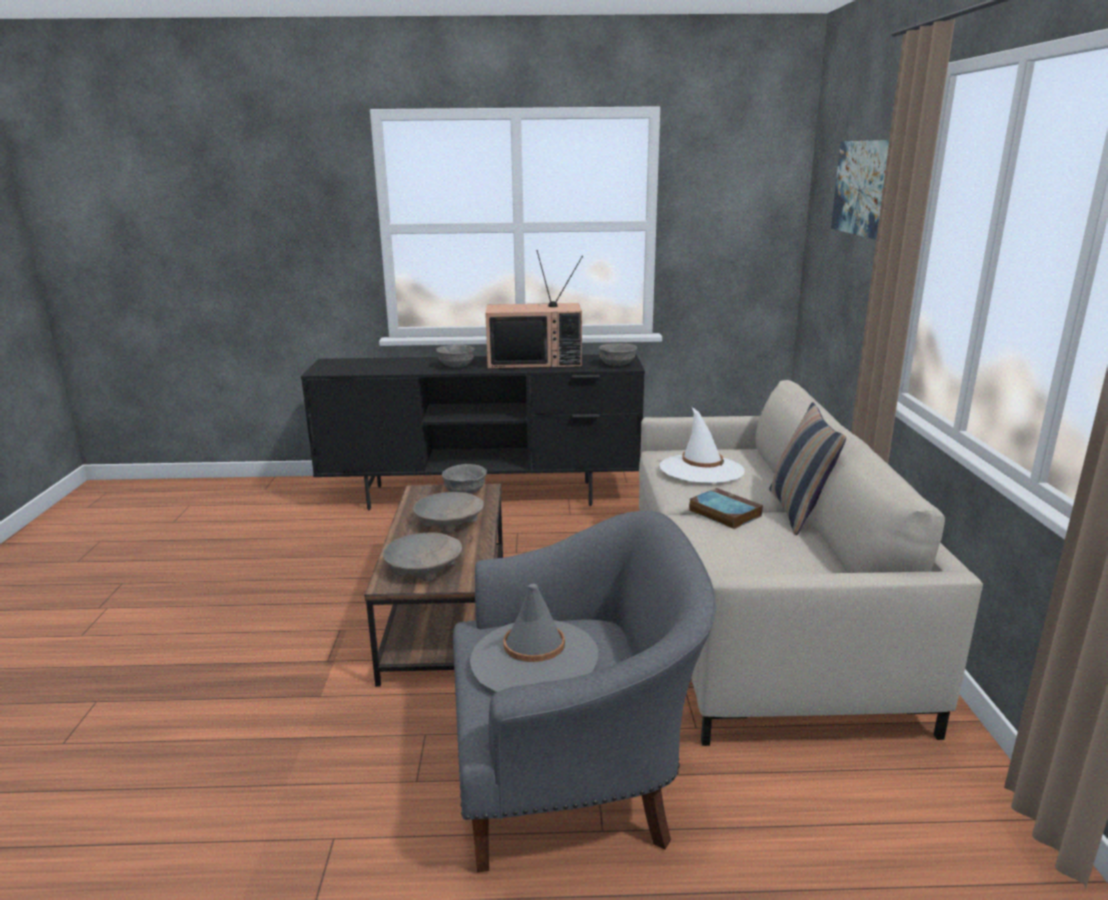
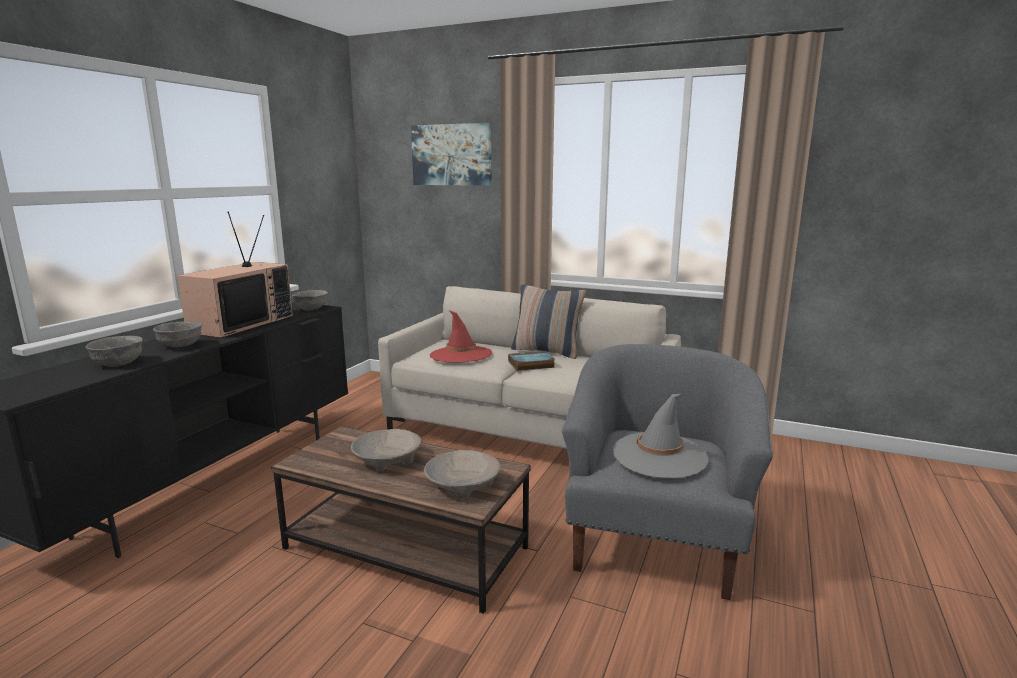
camera: 65 degrees left, 5 degrees down
grey bowl [442,464,487,494] -> grey bowl moved to [86,336,143,367]
white hat [660,407,745,483] -> red hat [430,311,492,363]

